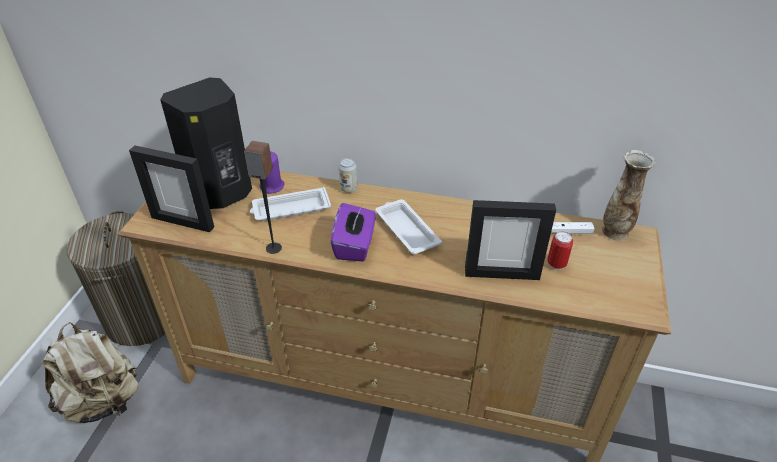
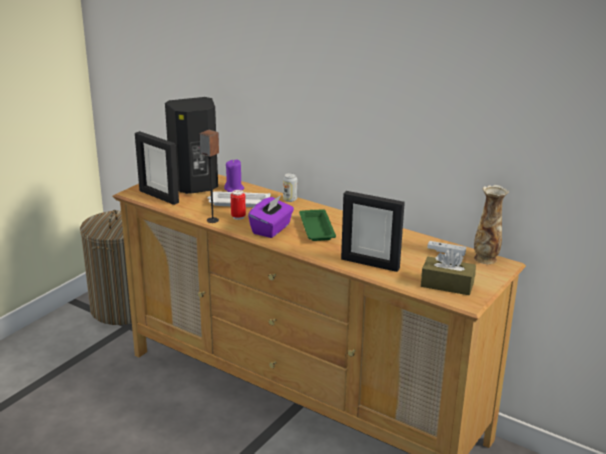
camera: 20 degrees right, 15 degrees down
beige backpack [42,322,138,423] -> none
white tray [375,199,442,255] -> green tray [299,209,336,241]
can [547,232,573,270] -> can moved to [231,190,246,220]
none -> brown tissue box [421,249,476,295]

